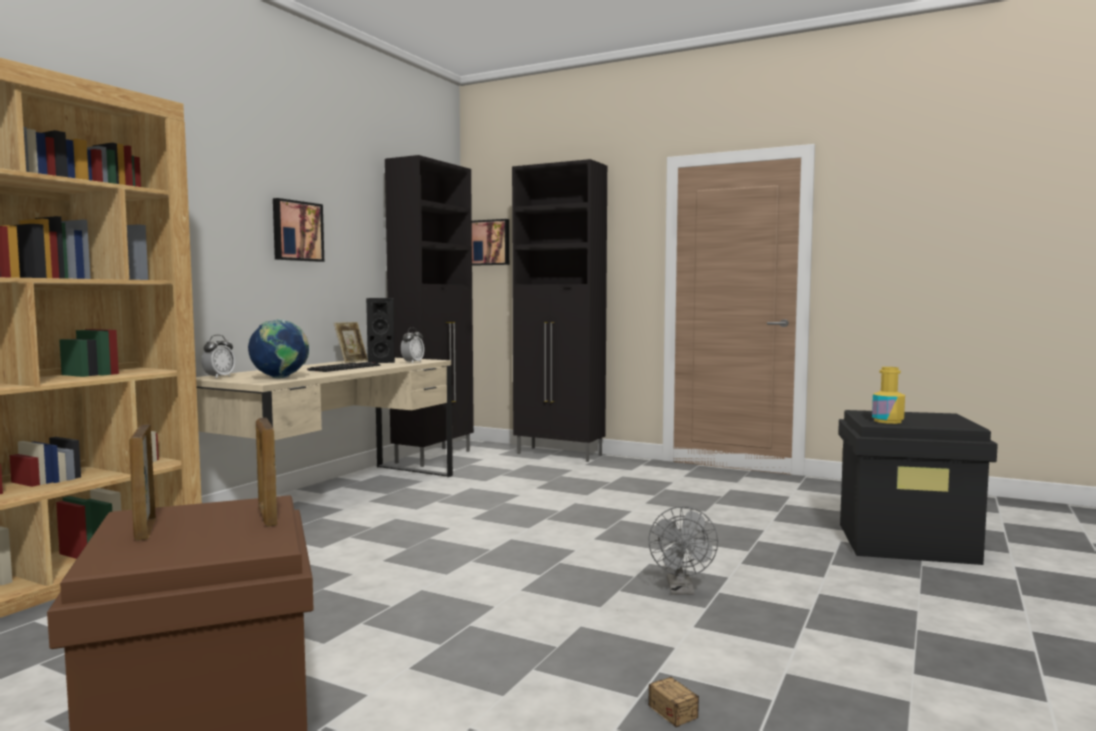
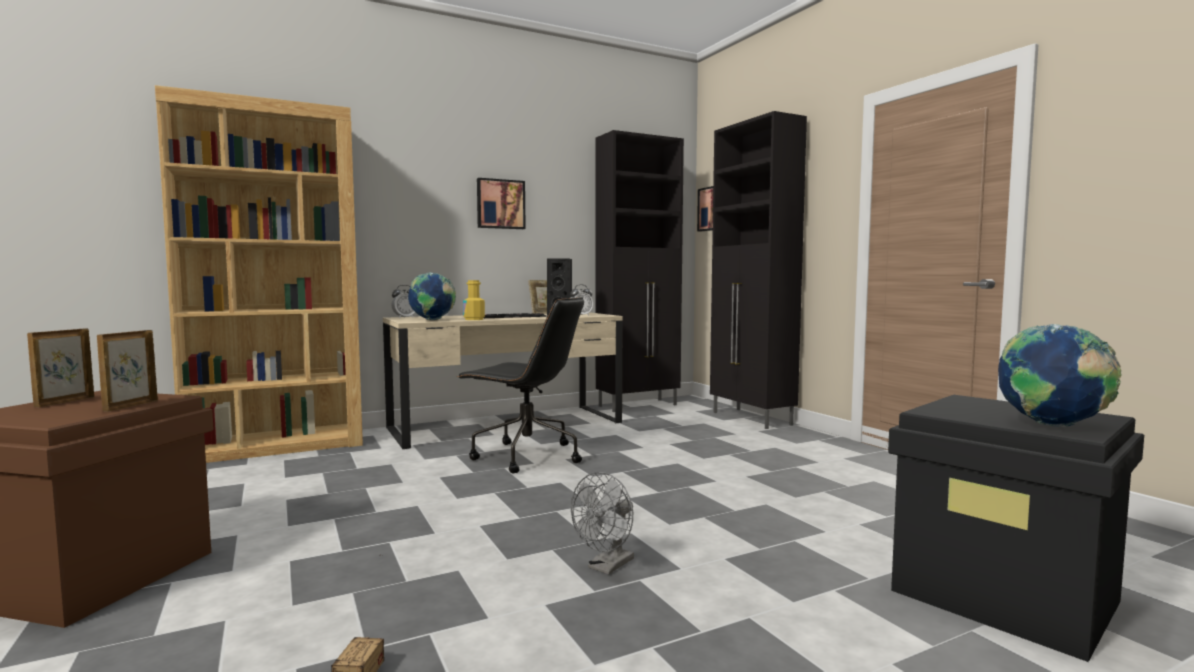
camera: 35 degrees right, 0 degrees up
yellow bottle [872,367,905,424] -> yellow bottle moved to [463,280,485,320]
none -> black office chair [457,297,584,474]
none -> globe [998,324,1122,427]

